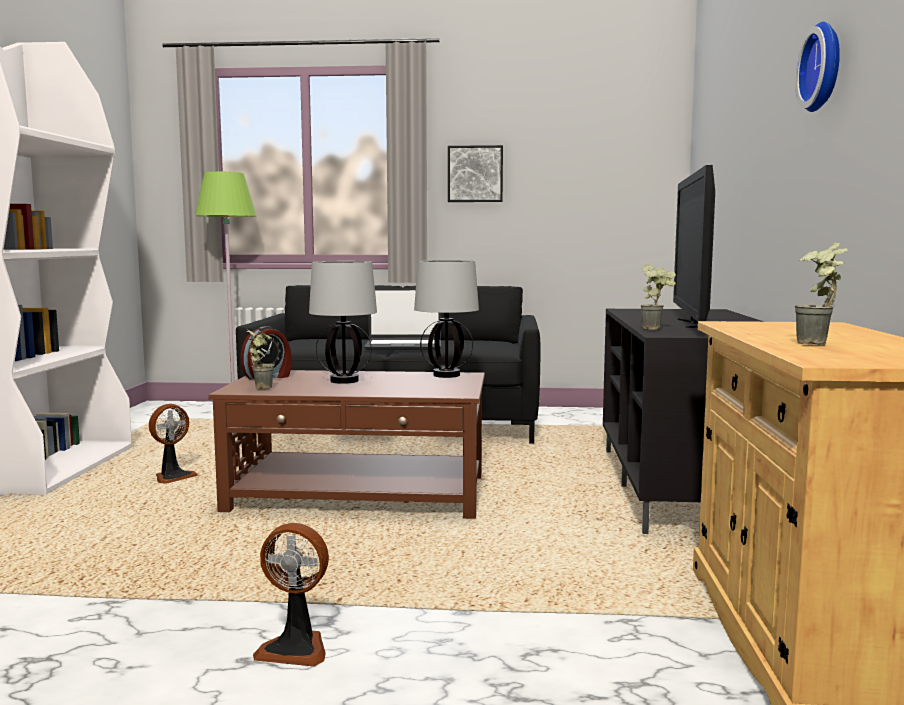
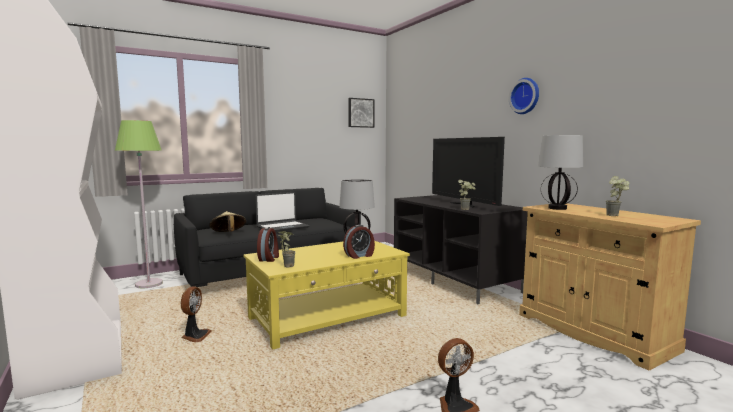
camera: 35 degrees left, 0 degrees up
brown coffee table [208,370,485,519] -> yellow coffee table [243,241,410,350]
table lamp [309,261,377,384] -> table lamp moved to [538,135,583,210]
picture [448,145,503,202] -> picture moved to [348,98,375,128]
none -> beige hat [209,211,246,232]
none -> alarm clock [343,225,375,259]

